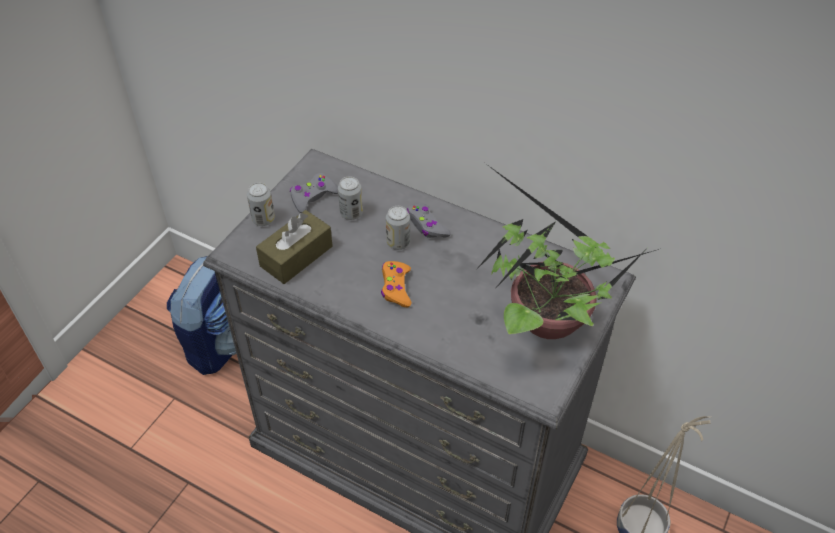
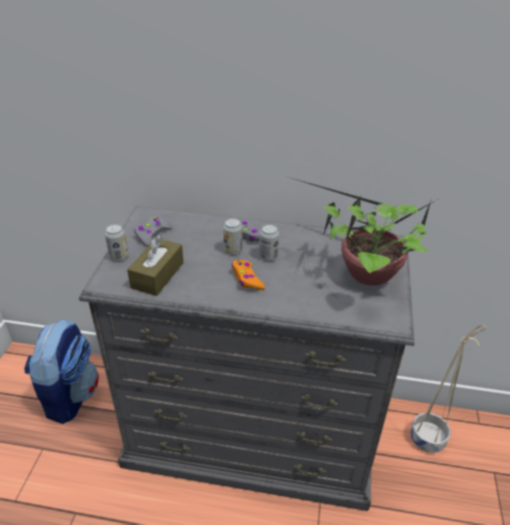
camera: 20 degrees left, 10 degrees down
can [338,176,363,220] -> can moved to [259,224,279,261]

